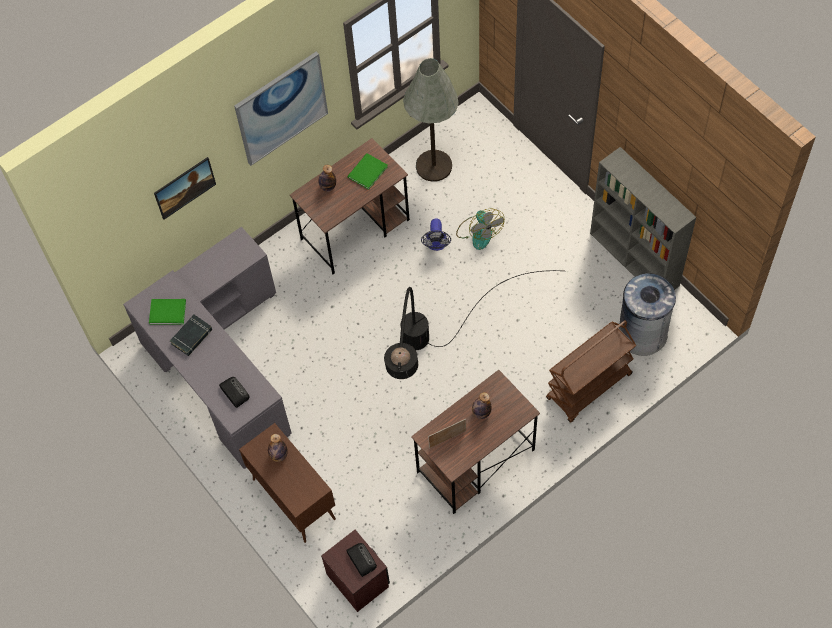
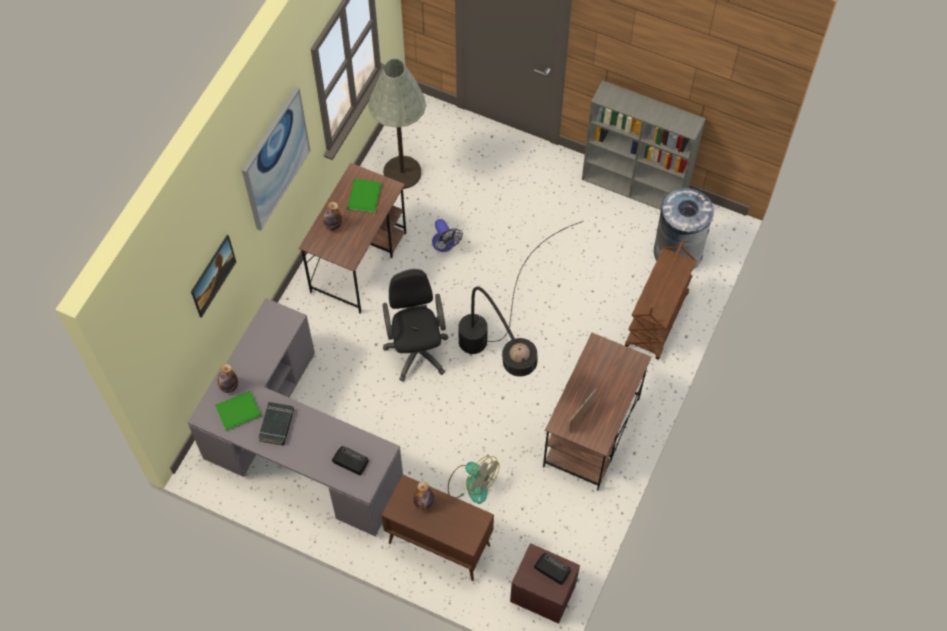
camera: 30 degrees left, 0 degrees up
fan [456,208,504,250] -> fan moved to [448,456,499,504]
bottle [472,392,491,419] -> bottle moved to [218,364,238,393]
none -> black office chair [382,269,449,382]

